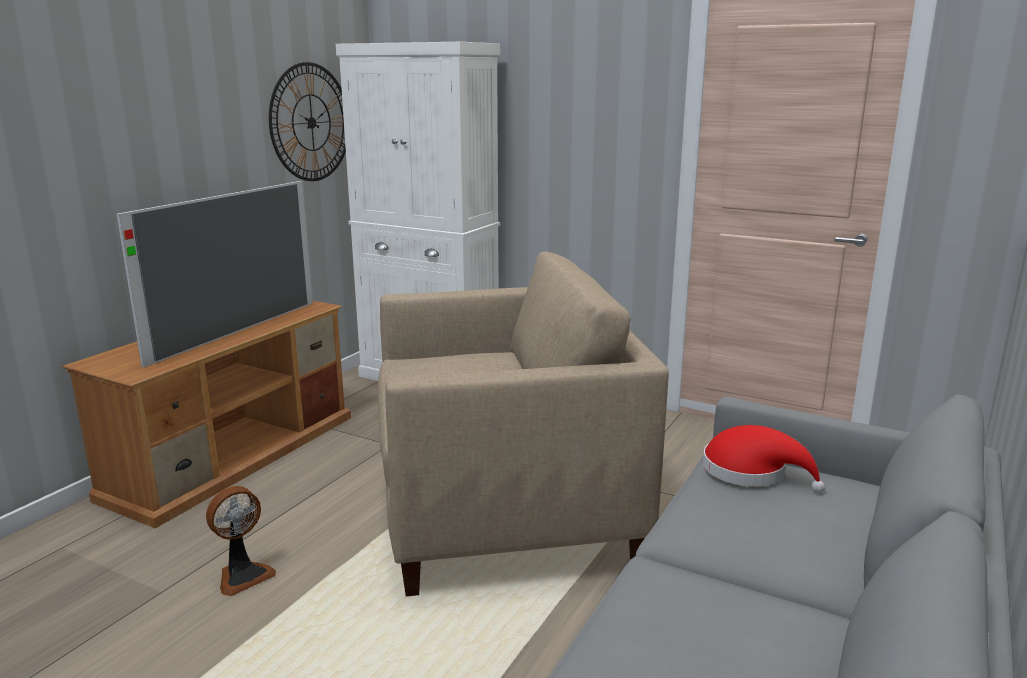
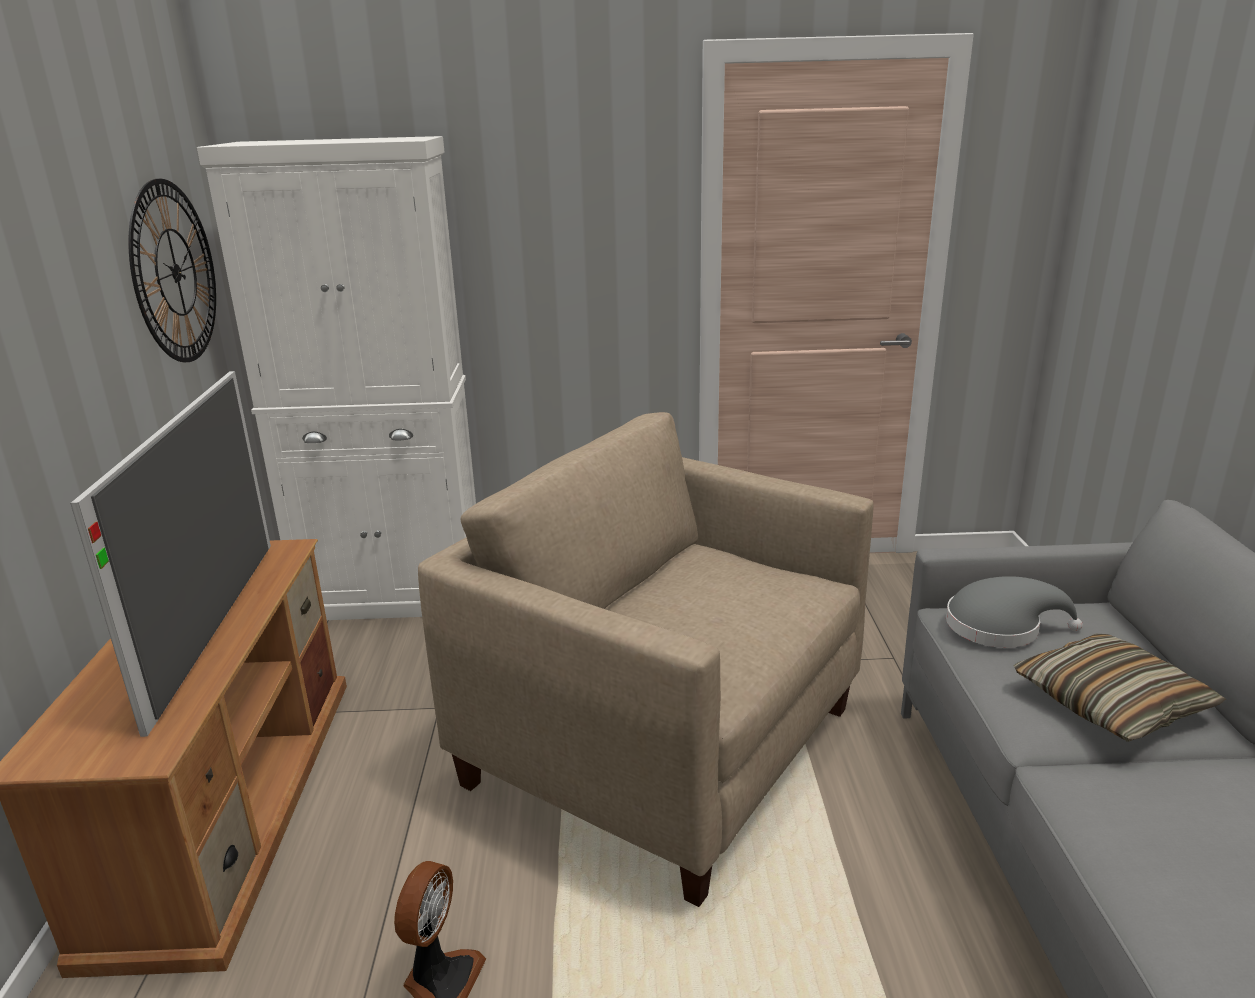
camera: 30 degrees left, 5 degrees up
beige armchair [378,251,669,596] -> beige armchair turned 105 degrees counterclockwise [418,412,874,907]
red hat [703,425,825,493] -> grey hat [946,576,1083,648]
none -> pillow [1014,634,1226,742]

